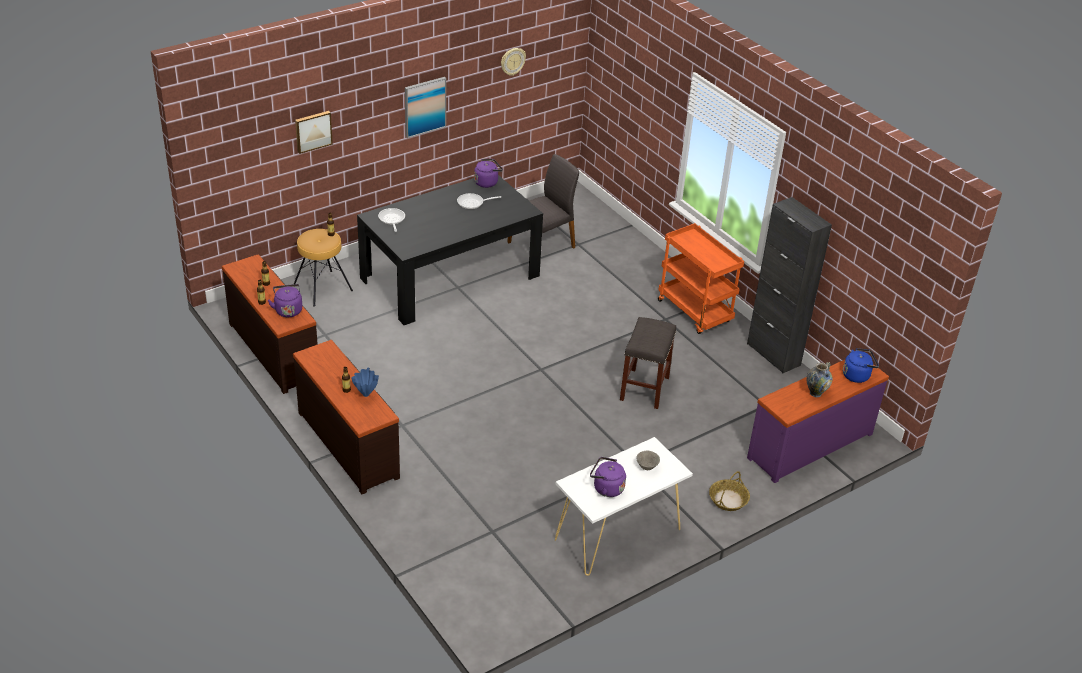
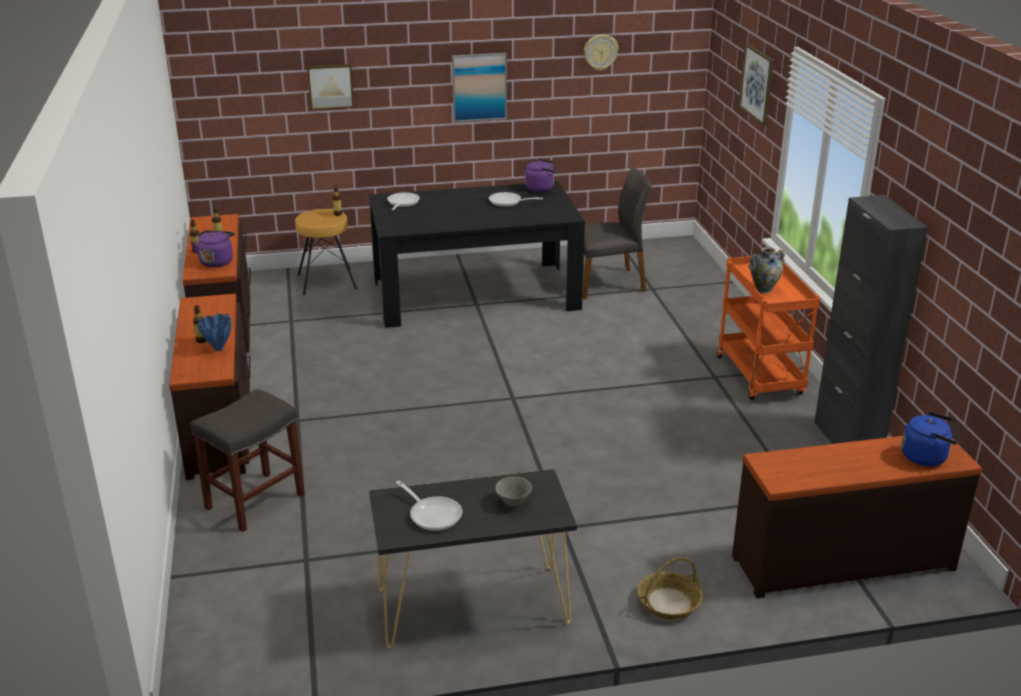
camera: 25 degrees right, 10 degrees down
white console table [555,437,693,576] -> black console table [369,469,577,649]
purple kettle [590,457,626,497] -> frying pan [396,481,462,531]
grey stool [620,317,676,409] -> grey stool moved to [190,389,305,532]
purple dresser [747,360,889,483] -> brown dresser [732,436,982,598]
vase [806,362,833,397] -> vase moved to [749,247,785,293]
none -> picture [739,44,774,126]

